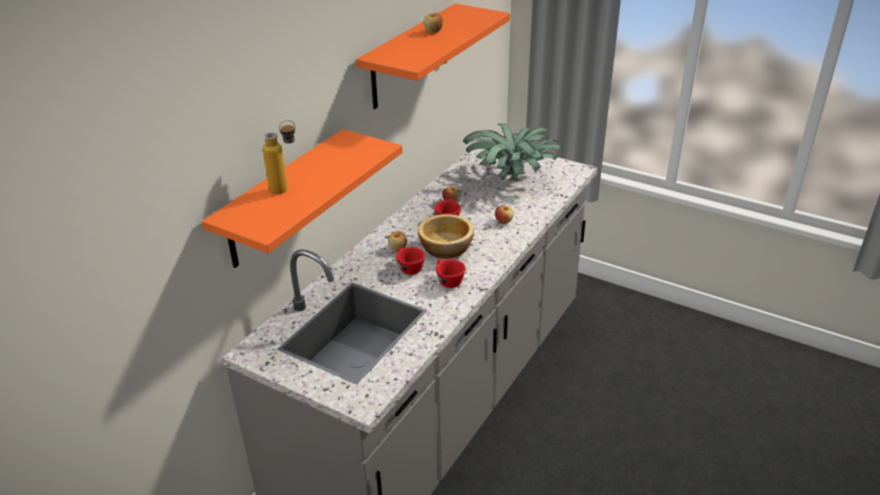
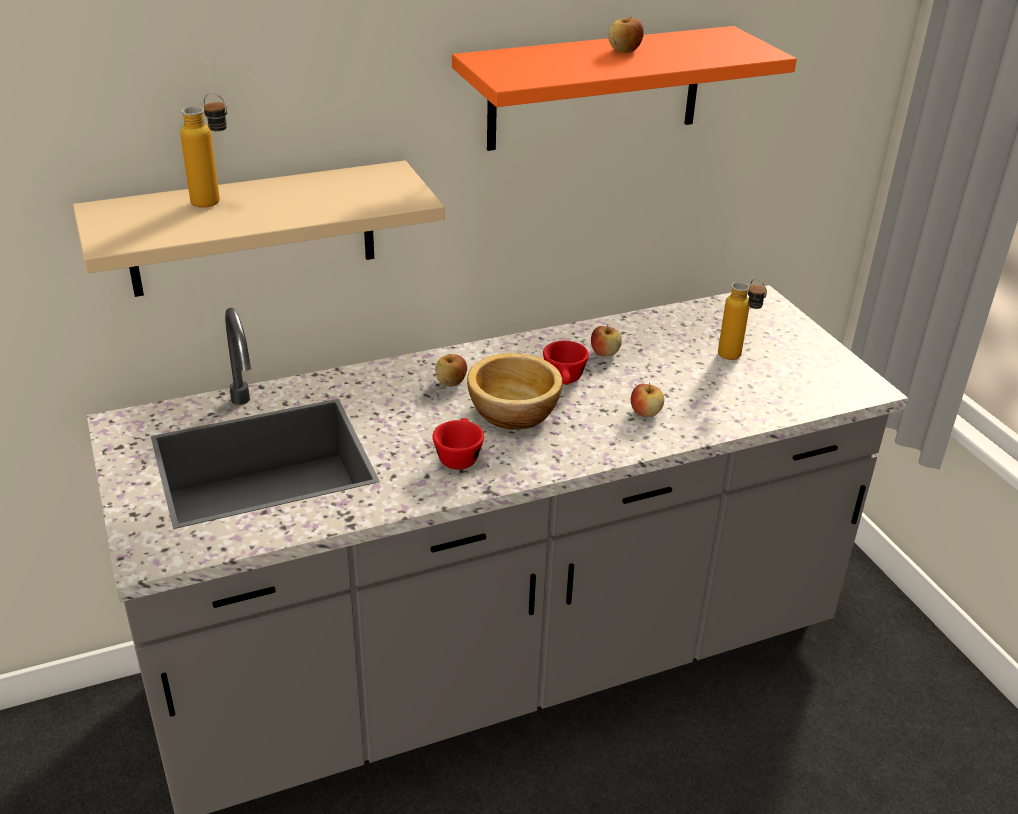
camera: 35 degrees right, 0 degrees up
orange shelf [202,129,402,268] -> beige shelf [73,161,445,297]
red cup [396,247,425,275] -> none
potted plant [463,123,563,181] -> bottle [718,278,767,360]

